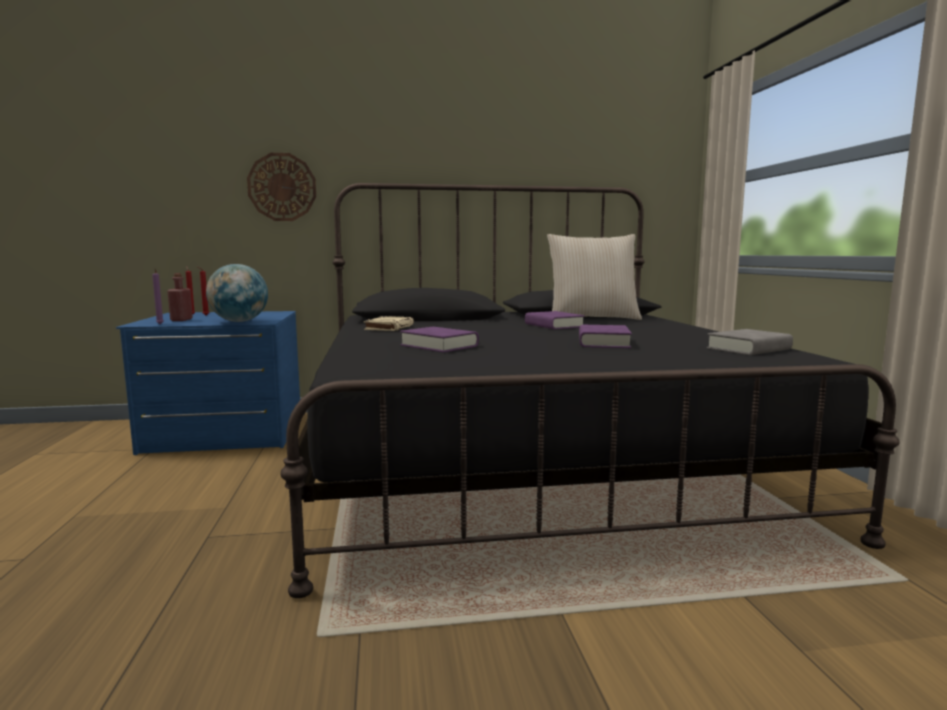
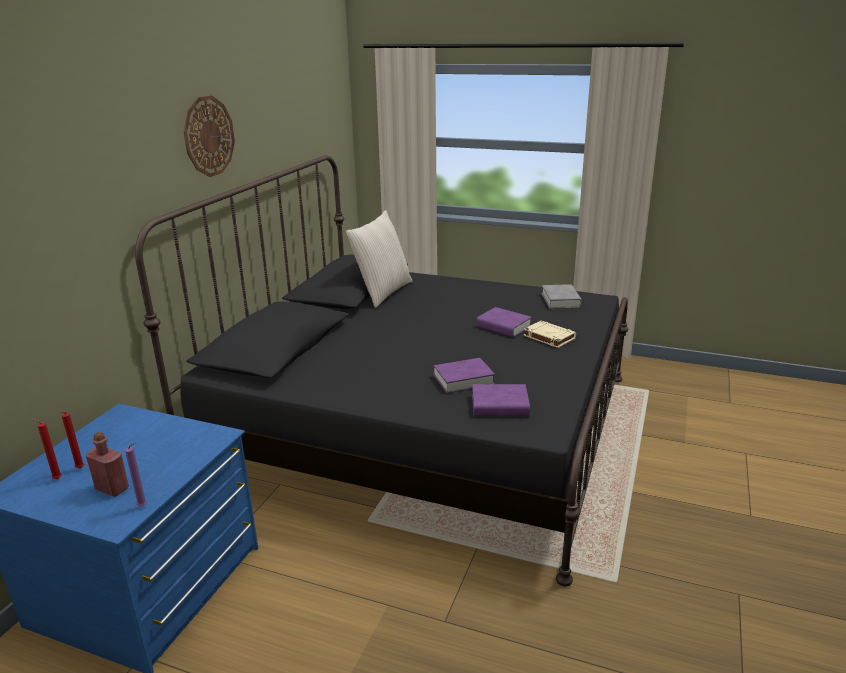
camera: 60 degrees left, 15 degrees up
globe [206,264,268,322] -> none
wall clock [247,153,316,221] -> wall clock moved to [184,95,235,177]
beige book [364,316,414,331] -> beige book moved to [524,321,576,348]
purple book [525,311,585,329] -> purple book moved to [472,384,530,416]

